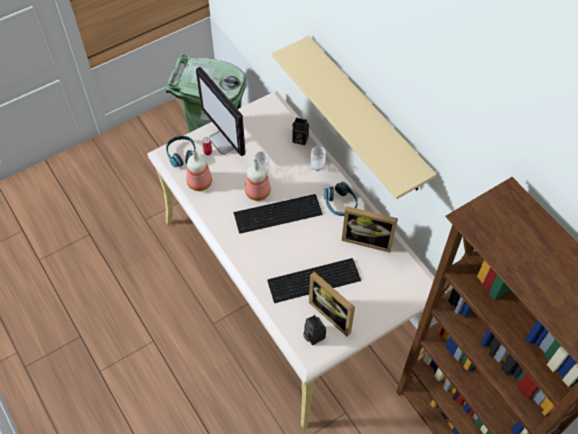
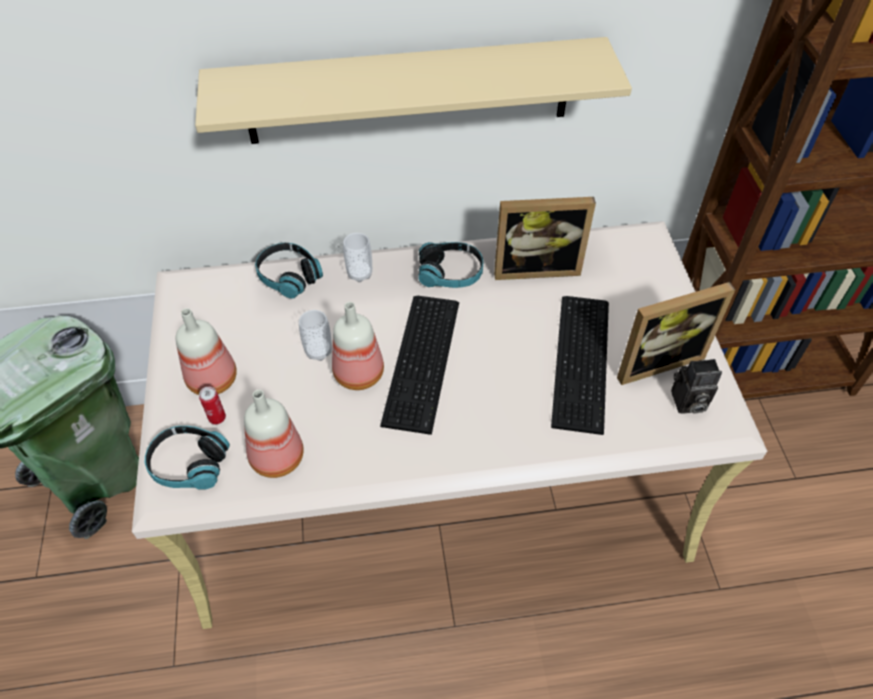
camera: 65 degrees left, 5 degrees down
monitor [196,67,245,156] -> bottle [176,308,237,395]
camera [292,118,309,145] -> headphones [255,243,323,298]
picture frame [342,206,398,252] -> picture frame turned 45 degrees clockwise [494,197,596,280]

